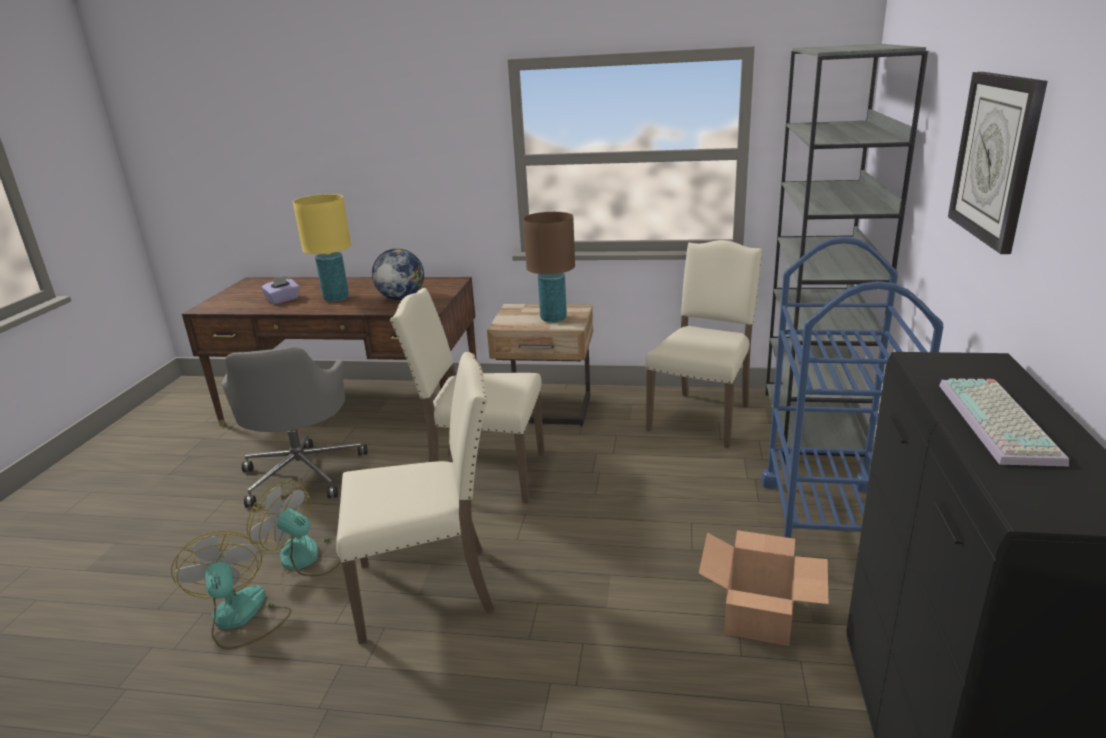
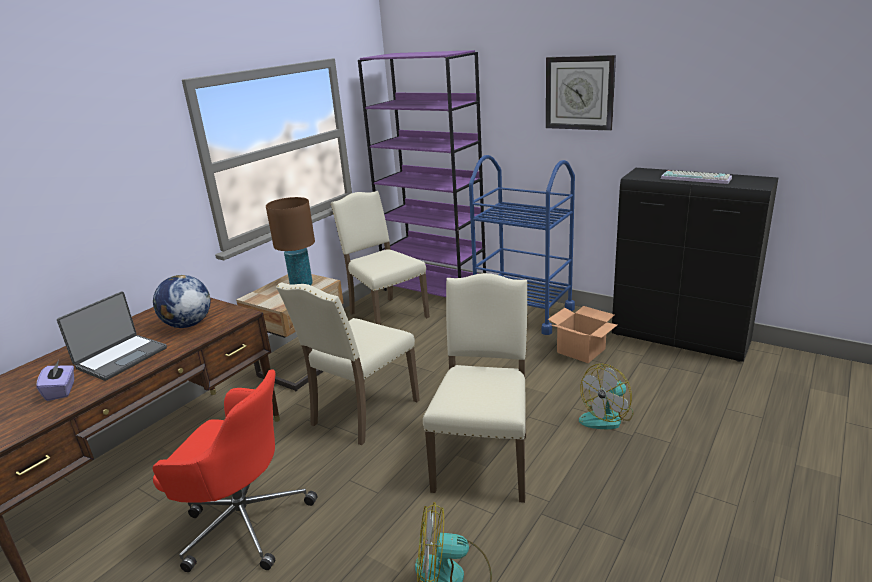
camera: 65 degrees left, 0 degrees up
grey office chair [221,347,368,508] -> red office chair [153,369,318,572]
fan [247,480,341,576] -> fan moved to [579,363,634,430]
yellow table lamp [293,194,351,302] -> laptop [57,292,167,381]
grey bookcase [765,44,928,464] -> purple bookcase [358,50,486,297]

